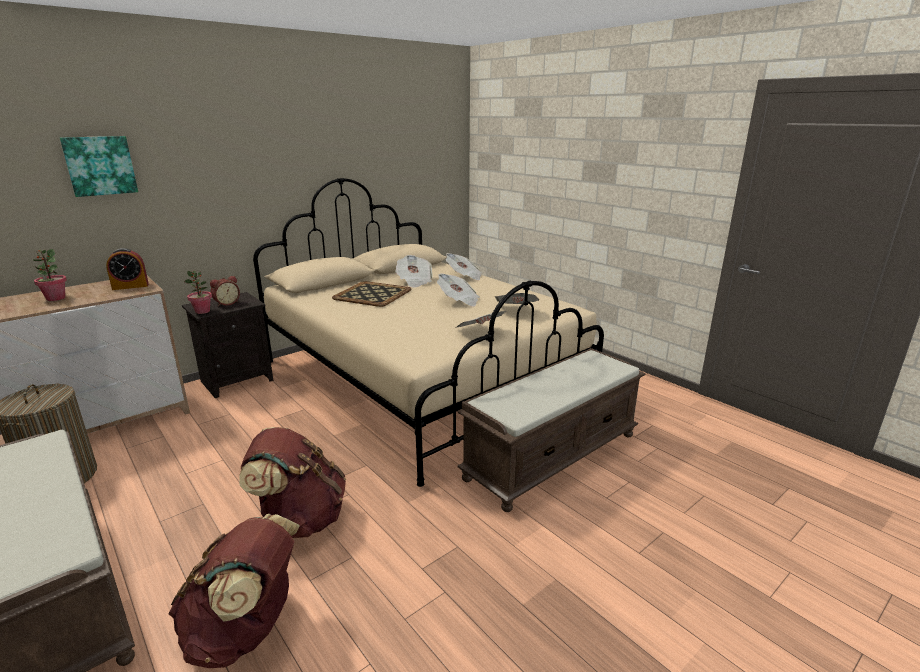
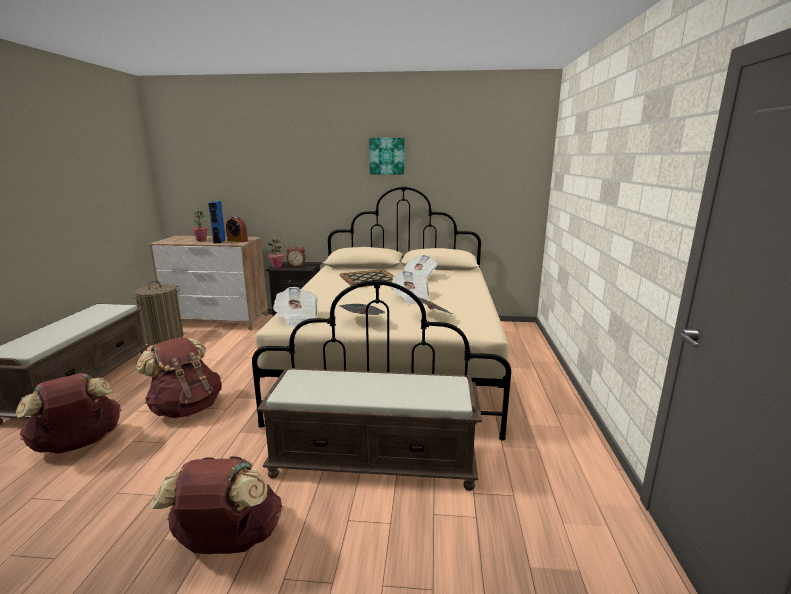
camera: 45 degrees right, 5 degrees down
picture [60,136,138,197] -> picture moved to [369,138,405,175]
newspaper [446,253,482,280] -> newspaper moved to [273,287,318,328]
none -> brown backpack [151,456,282,554]
none -> blue speaker [208,201,226,244]

